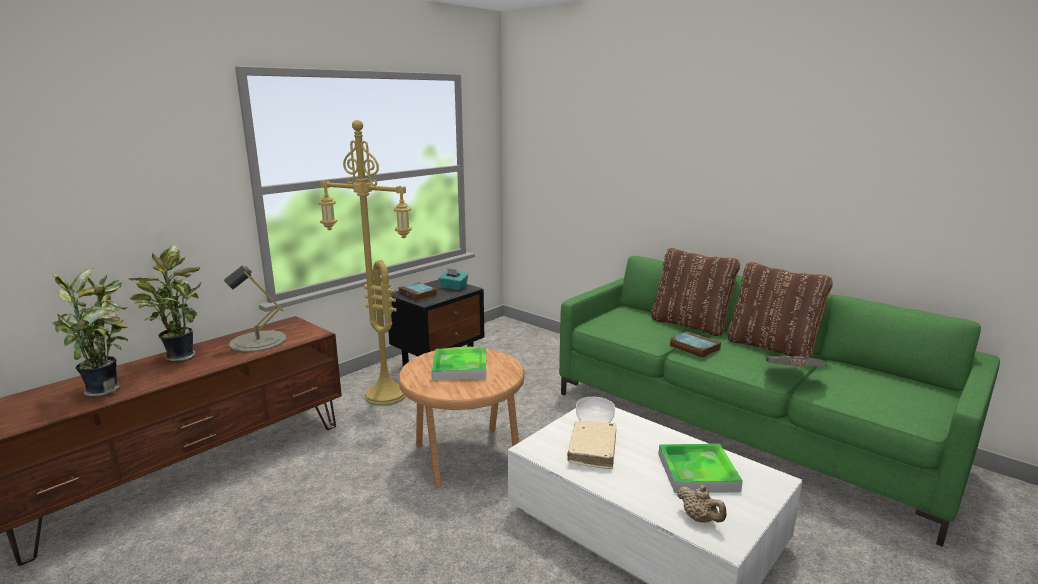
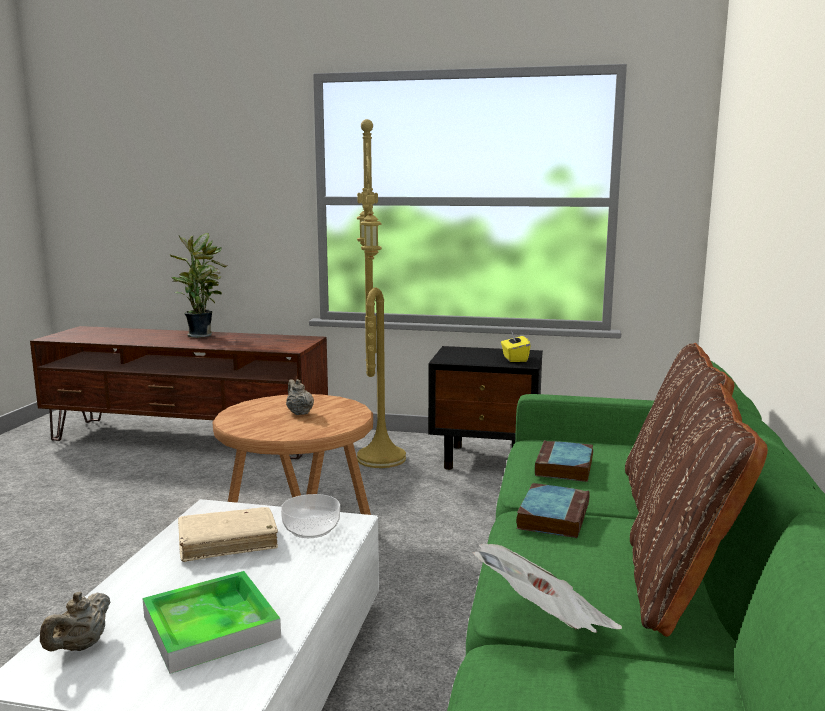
camera: 60 degrees right, 5 degrees down
potted plant [50,269,128,397] -> none
grey table lamp [224,266,286,353] -> none
book [398,282,437,301] -> book moved to [535,440,593,482]
tray [432,348,486,380] -> beige teapot [286,379,314,415]
turquoise tissue box [439,268,468,290] -> yellow tissue box [501,331,531,362]

